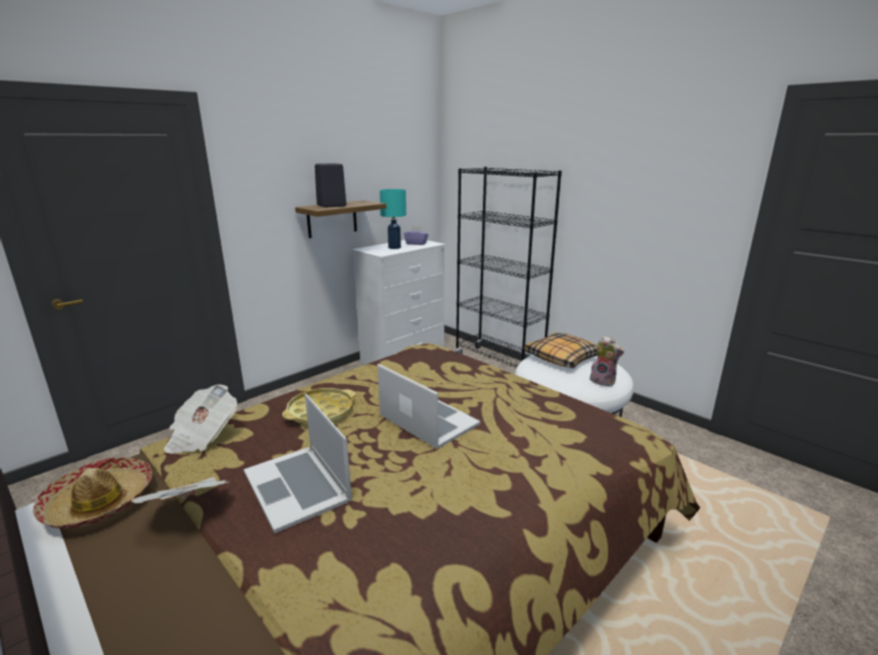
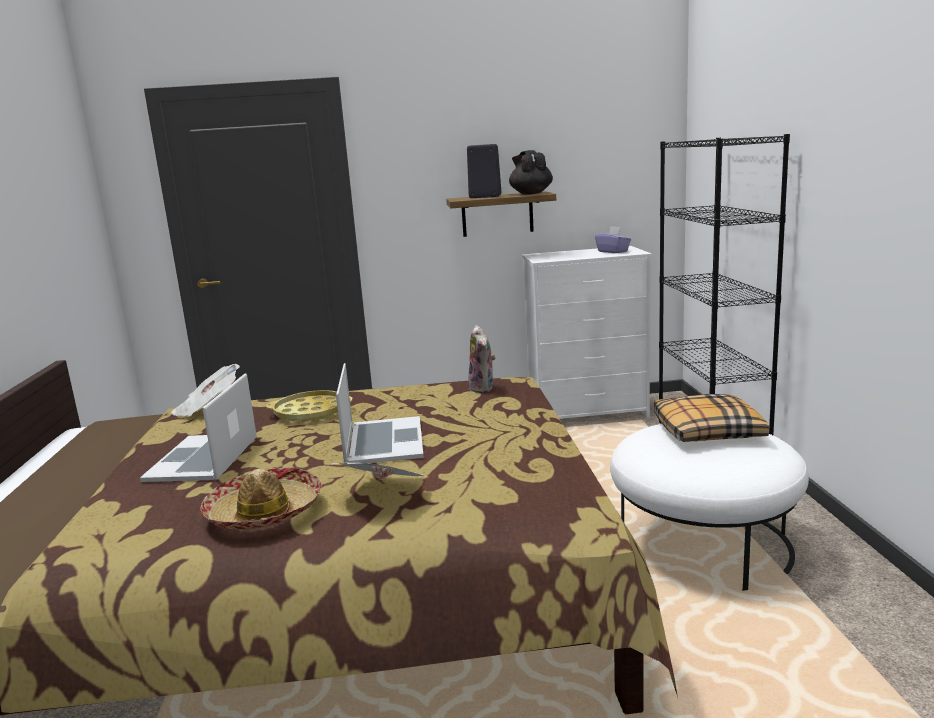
camera: 40 degrees right, 5 degrees down
hat [33,457,152,529] -> hat moved to [200,468,322,530]
newspaper [131,477,227,503] -> newspaper moved to [331,462,426,479]
turquoise table lamp [380,189,406,249] -> none
plush toy [590,336,624,387] -> plush toy moved to [468,325,496,393]
none -> black teapot [509,150,553,194]

